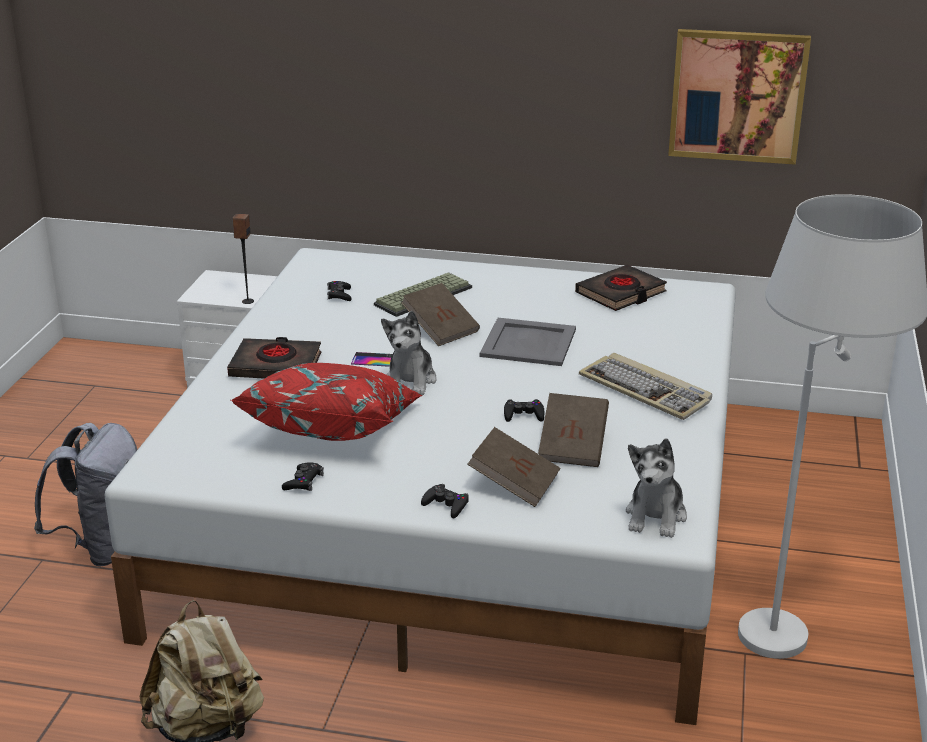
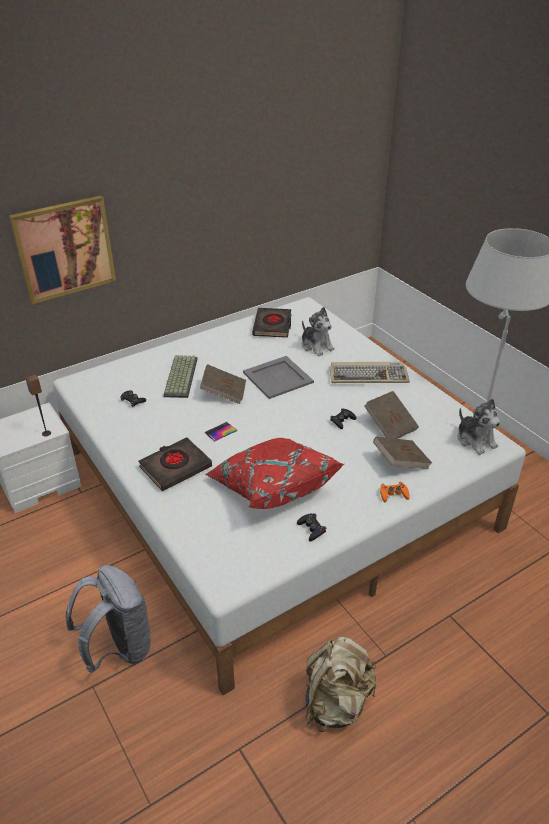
camera: 45 degrees left, 10 degrees up
plush toy [381,311,437,395] -> plush toy moved to [302,307,335,356]
black game controller [421,484,469,518] -> orange game controller [380,482,410,502]
picture [668,29,811,165] -> picture moved to [9,196,116,304]

